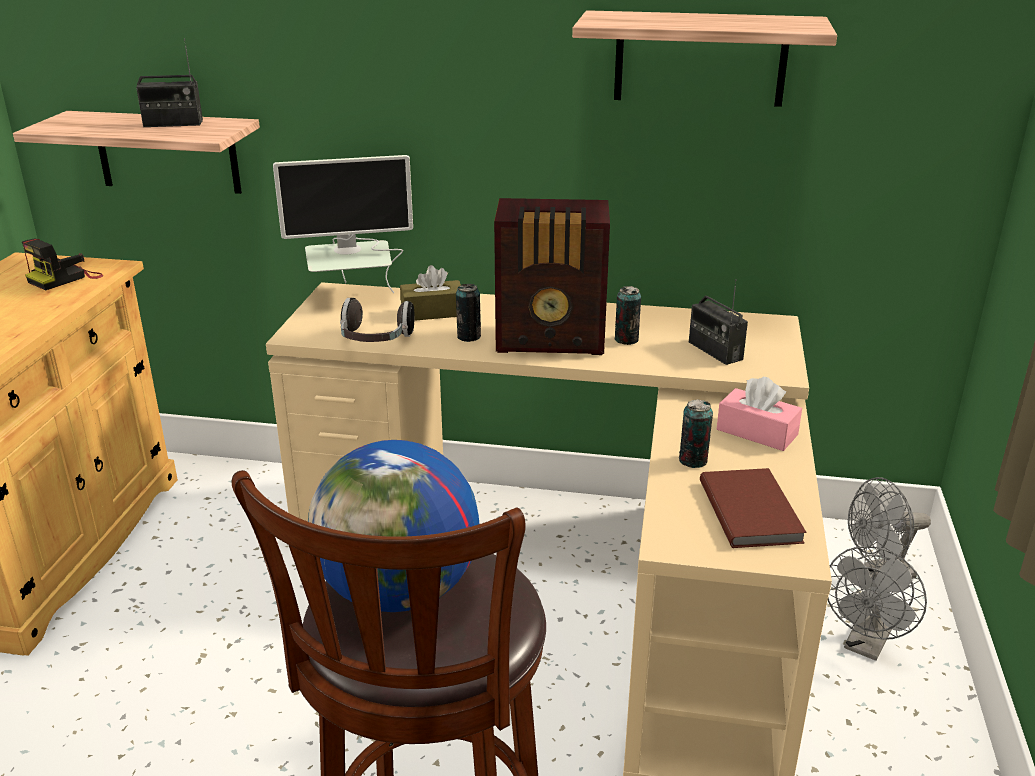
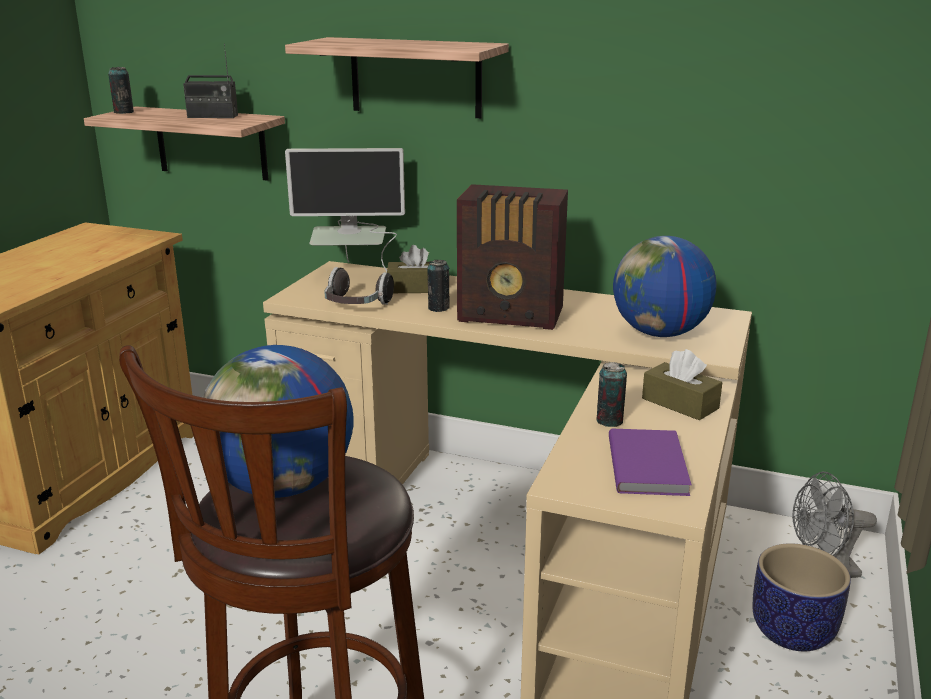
camera: 10 degrees right, 5 degrees down
camera [22,239,103,290] -> none
shelf [572,10,837,107] -> shelf moved to [285,37,509,118]
can [614,286,641,345] -> can moved to [108,67,134,114]
radio [689,279,748,365] -> globe [613,236,717,337]
brown book [700,468,807,548] -> purple book [609,429,692,496]
pink tissue box [717,377,802,451] -> brown tissue box [642,349,722,420]
grey fan [828,546,927,661] -> planter [753,543,851,651]

